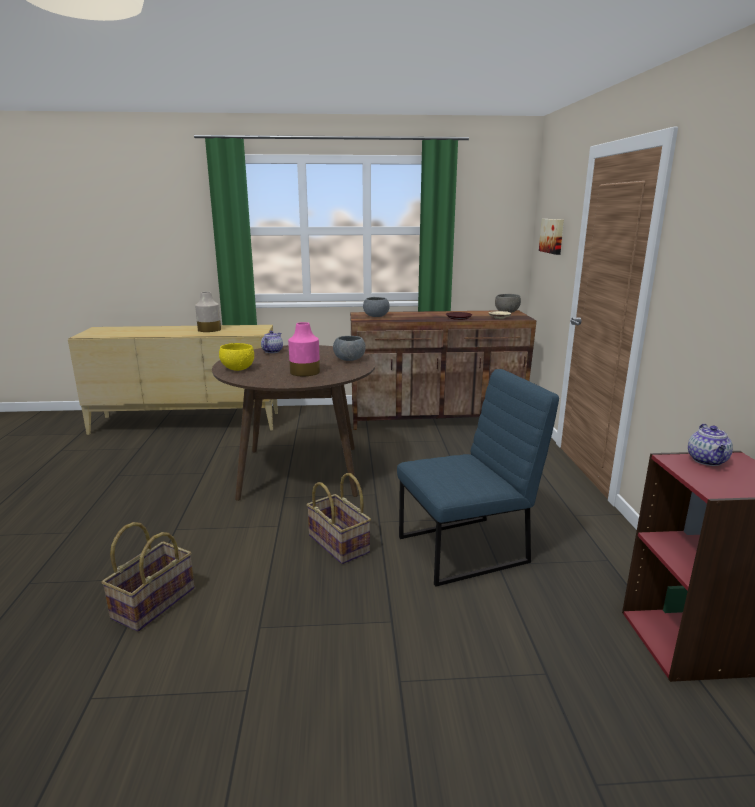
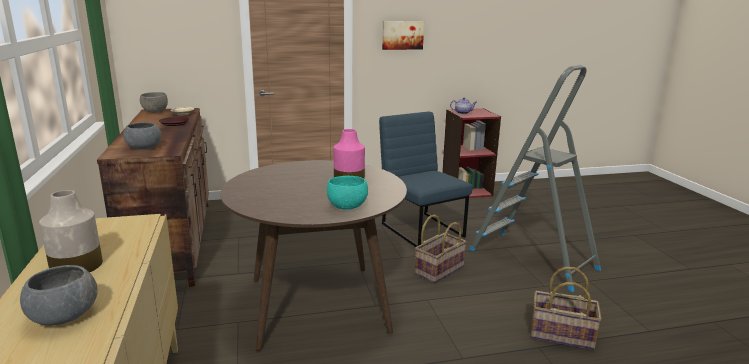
camera: 100 degrees left, 0 degrees up
yellow bowl [219,343,254,371] -> turquoise bowl [327,176,368,210]
teapot [261,331,283,353] -> none
grey bowl [333,336,366,361] -> grey bowl moved to [20,265,98,325]
picture [539,219,564,255] -> picture moved to [382,21,424,50]
none -> grey step ladder [470,65,601,292]

